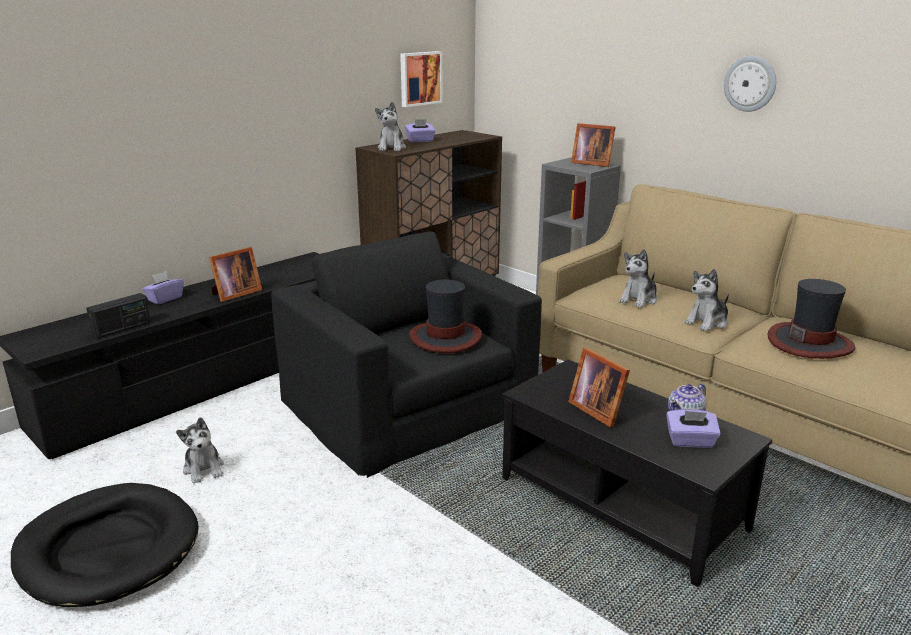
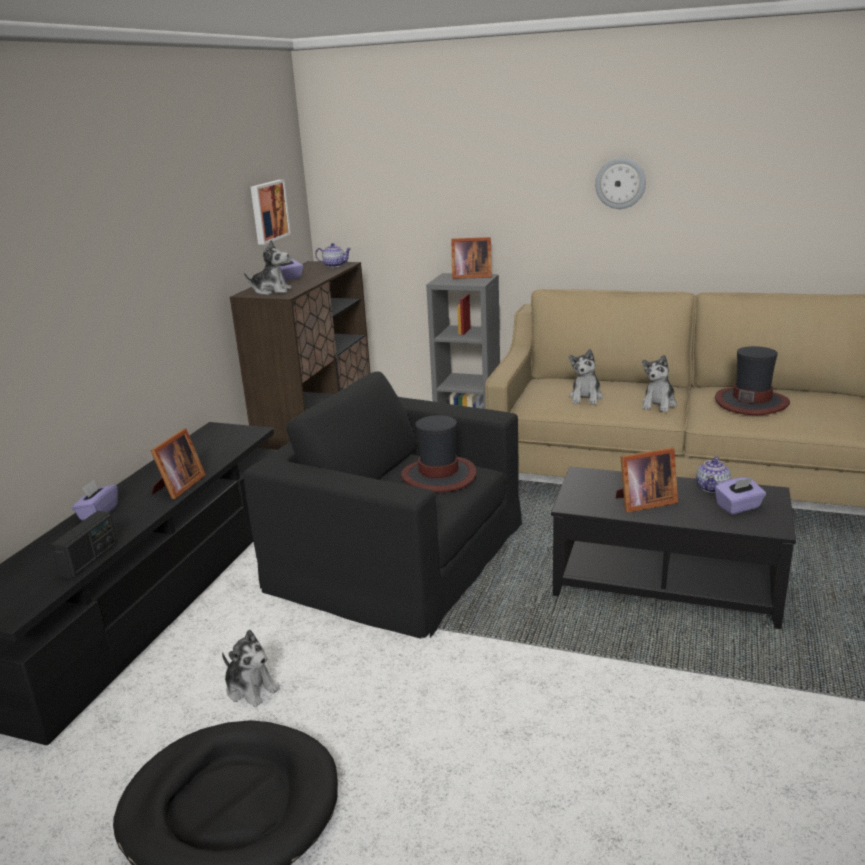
camera: 25 degrees left, 0 degrees up
plush toy [375,102,406,151] -> plush toy turned 60 degrees counterclockwise [244,240,292,295]
picture frame [568,348,630,427] -> picture frame turned 45 degrees counterclockwise [616,448,678,513]
none -> teapot [315,243,352,267]

